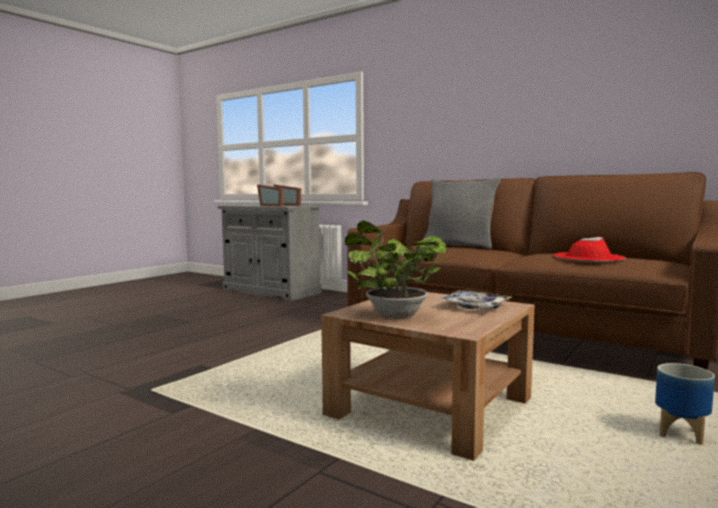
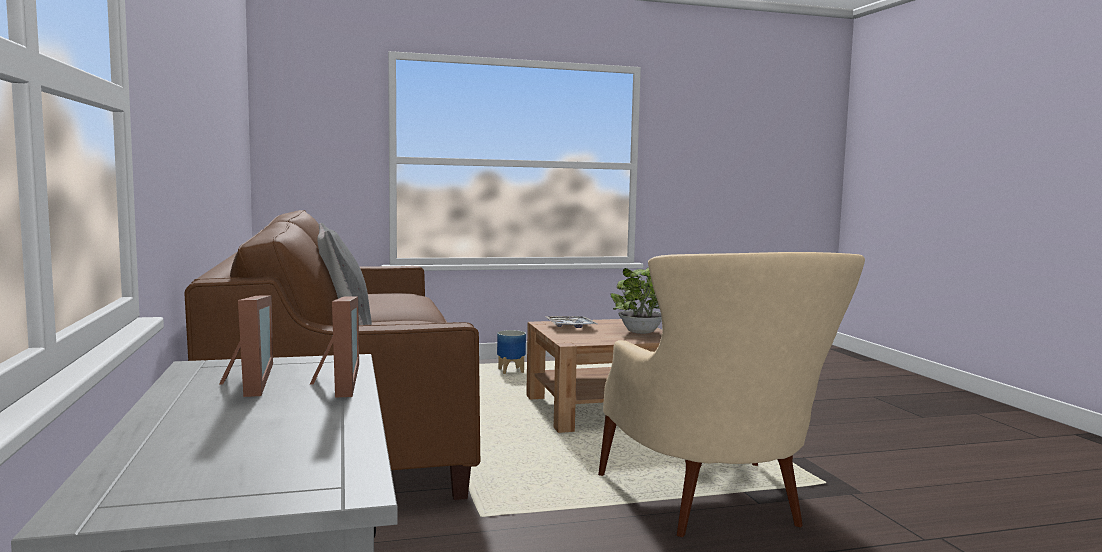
camera: 140 degrees left, 0 degrees up
red hat [554,237,626,262] -> none
none -> beige armchair [598,252,865,537]

